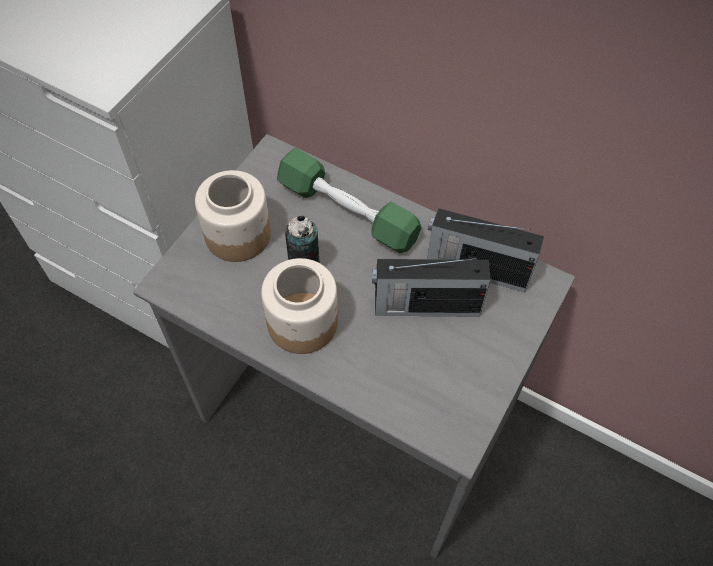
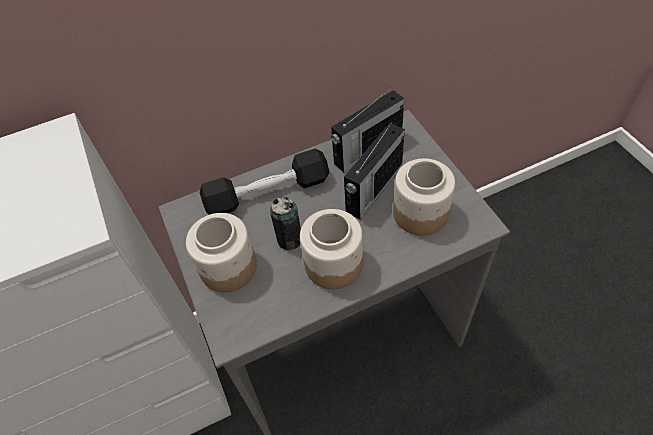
camera: 50 degrees left, 5 degrees down
green dumbbell [277,148,422,253] -> black dumbbell [199,149,329,215]
none -> jar [393,158,455,236]

